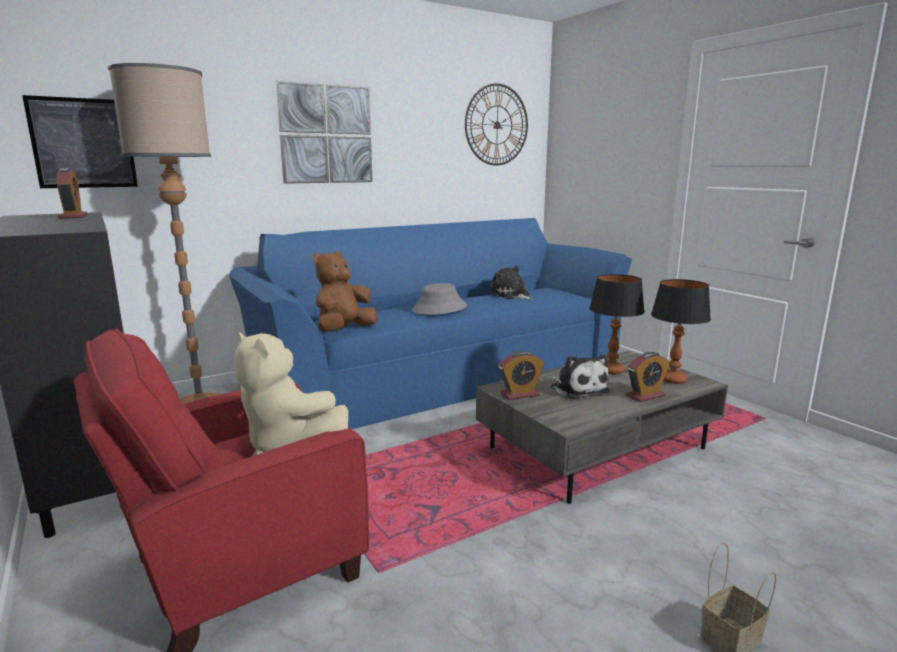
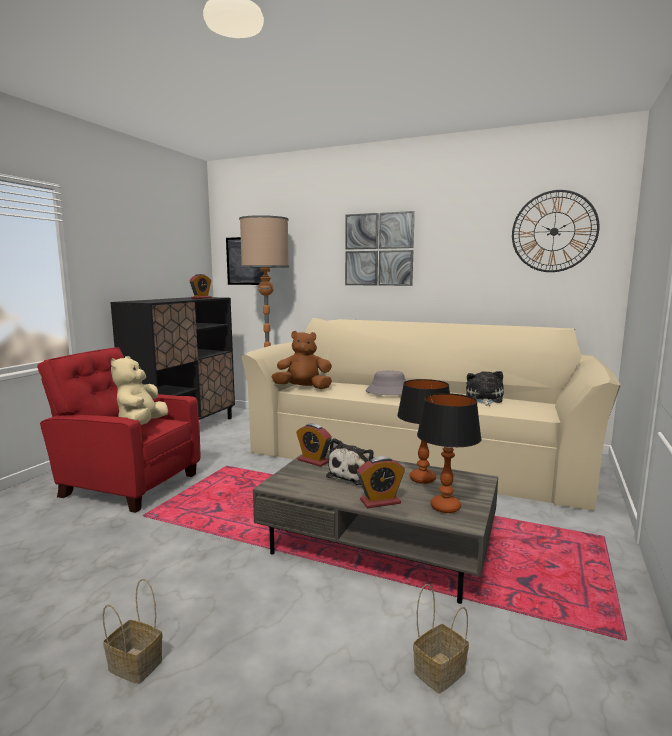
camera: 55 degrees right, 5 degrees down
blue sofa [229,218,632,429] -> beige sofa [241,318,621,511]
alarm clock [626,352,670,402] -> alarm clock turned 45 degrees counterclockwise [357,456,405,508]
none -> basket [413,584,469,694]

